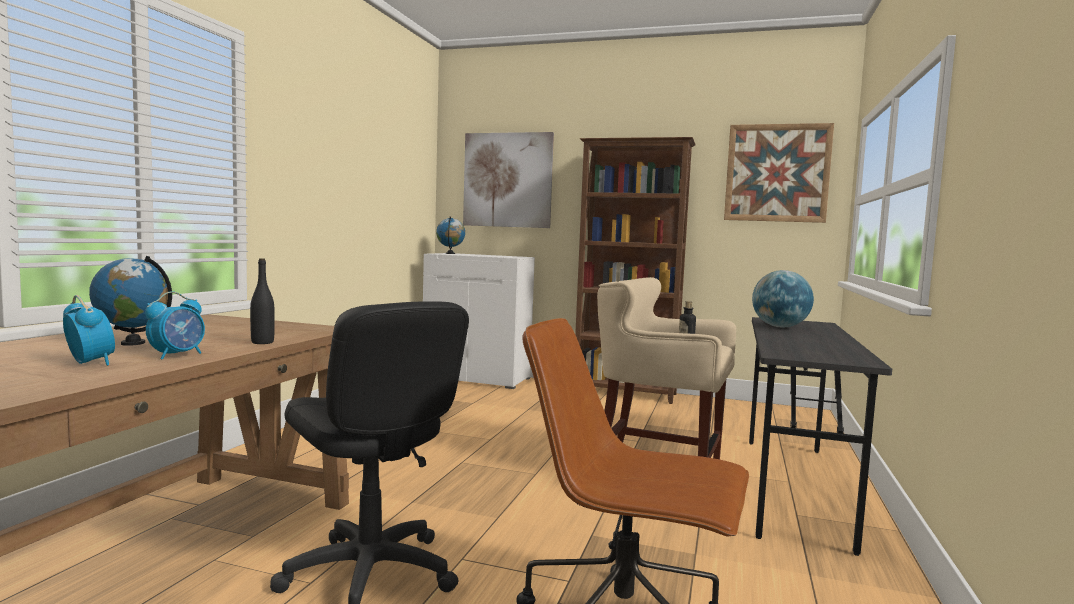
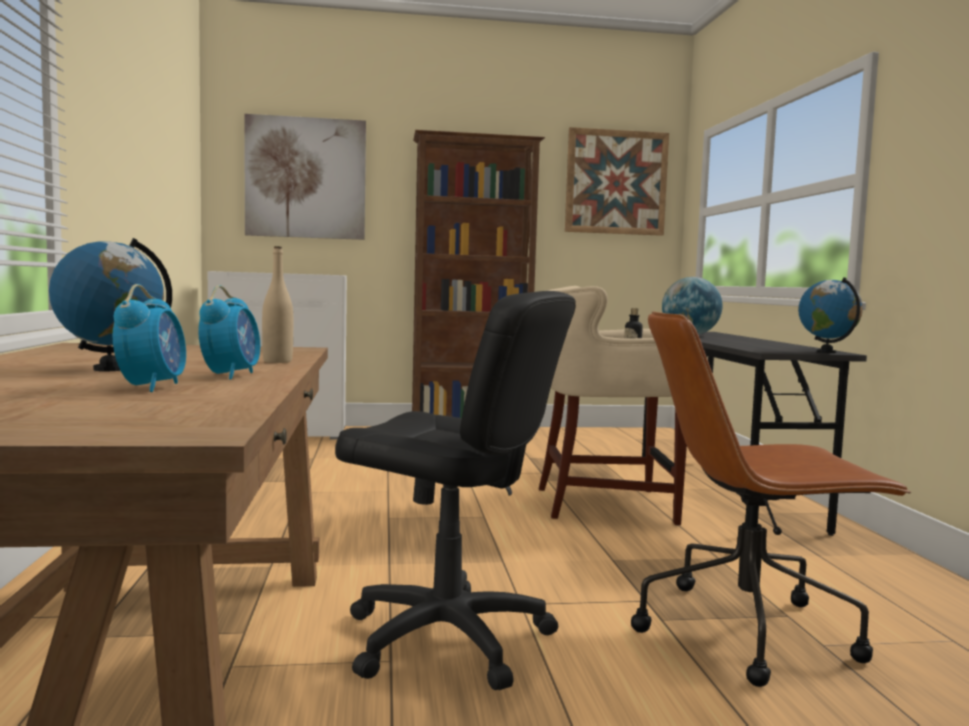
camera: 25 degrees left, 0 degrees up
alarm clock [63,295,115,366] -> alarm clock turned 75 degrees clockwise [112,284,186,392]
black bottle [250,258,275,344] -> beige bottle [262,246,293,363]
globe [436,217,465,254] -> globe moved to [798,277,863,353]

